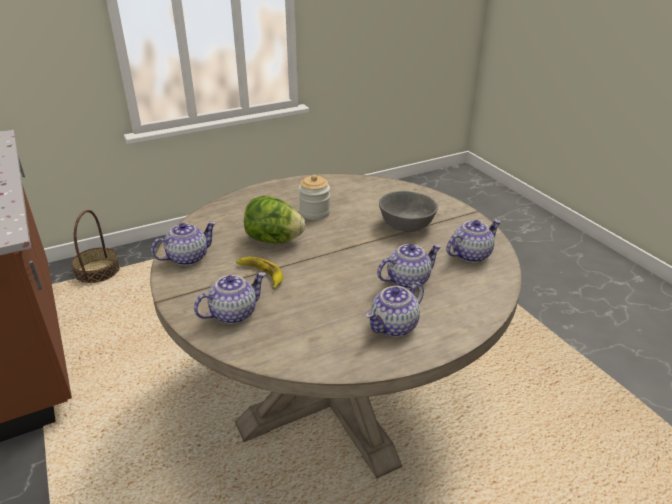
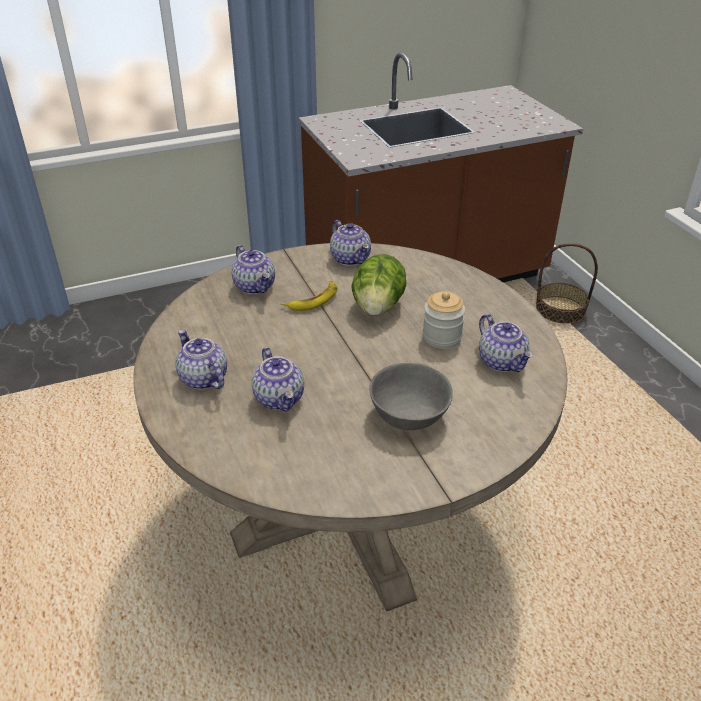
camera: 95 degrees right, 5 degrees up
teapot [446,220,501,263] -> teapot moved to [479,314,533,372]

